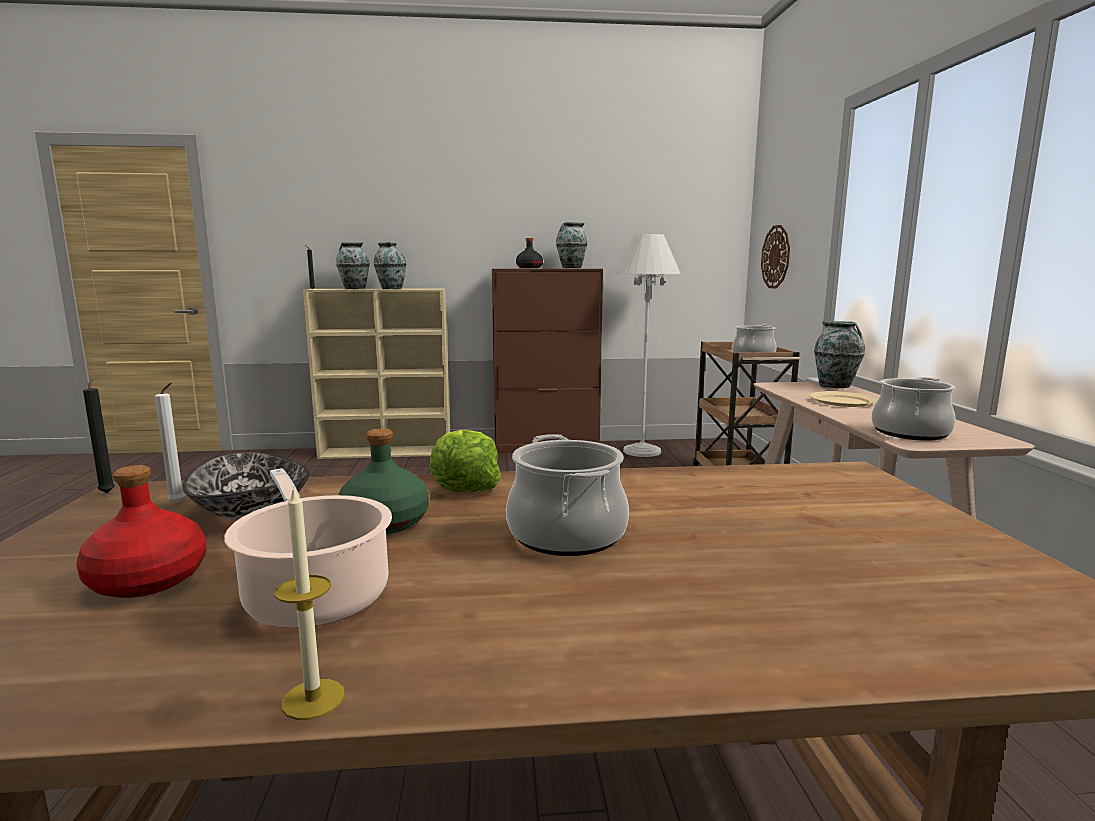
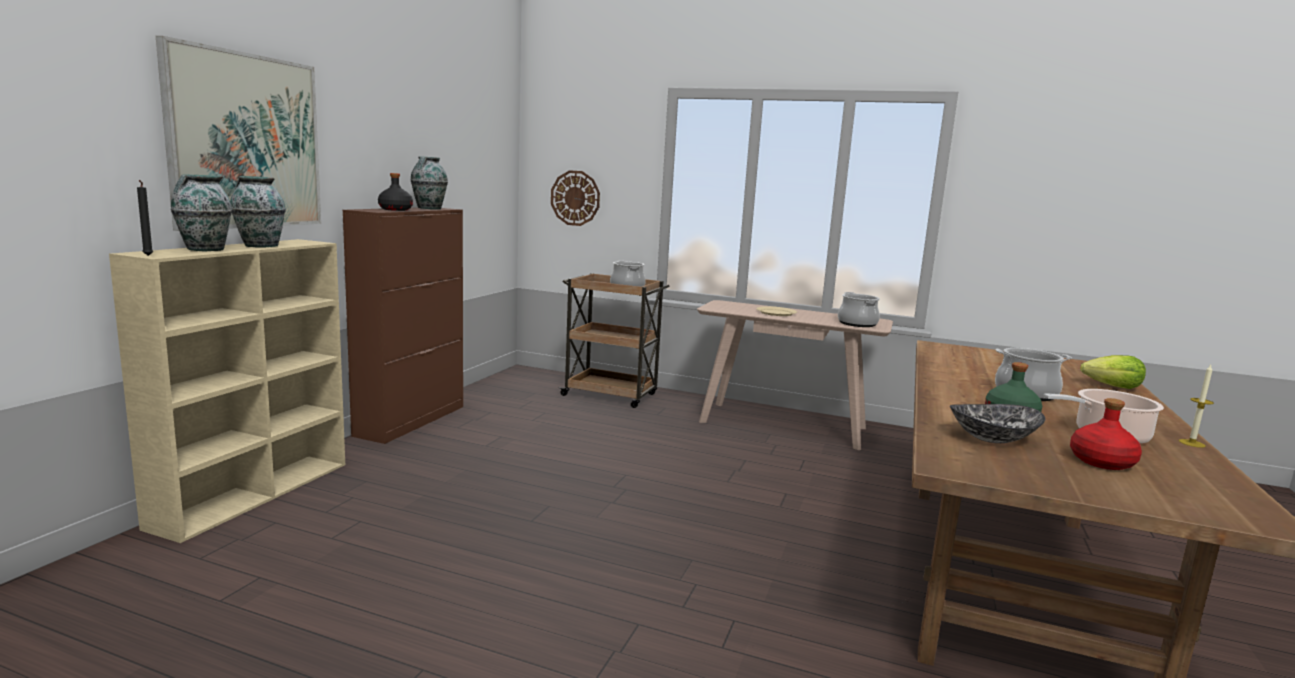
camera: 65 degrees left, 0 degrees up
black candle [83,375,115,493] -> none
white candle [155,383,185,503] -> none
lettuce [429,429,501,493] -> lettuce moved to [1080,355,1146,389]
white floor lamp [616,234,681,457] -> none
vase [814,321,865,388] -> none
none -> picture [156,36,321,231]

